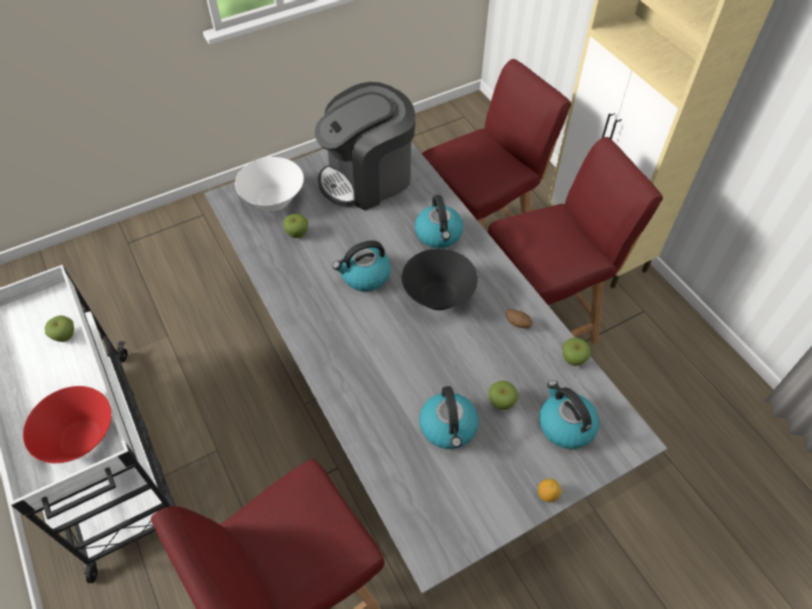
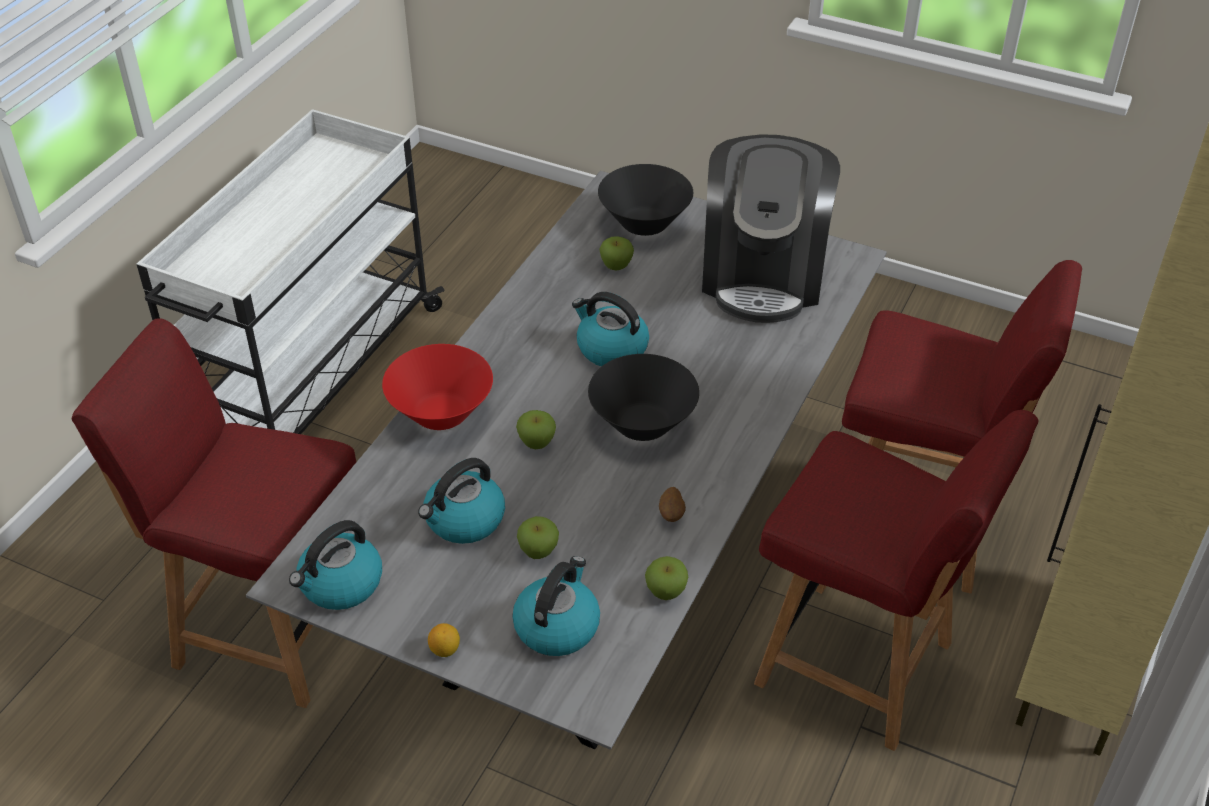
camera: 55 degrees right, 10 degrees down
red bowl [23,386,112,463] -> red bowl moved to [382,344,493,430]
apple [45,316,74,342] -> apple moved to [516,410,556,449]
white bowl [235,157,304,211] -> black bowl [598,164,693,236]
coffee machine [315,82,415,211] -> coffee machine turned 105 degrees counterclockwise [702,134,840,323]
kettle [415,195,463,248] -> kettle moved to [289,520,382,610]

